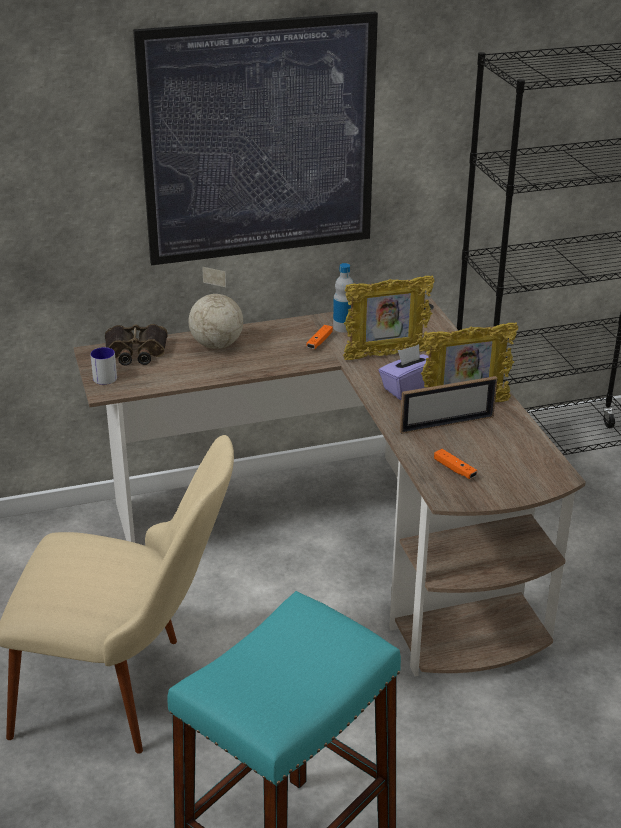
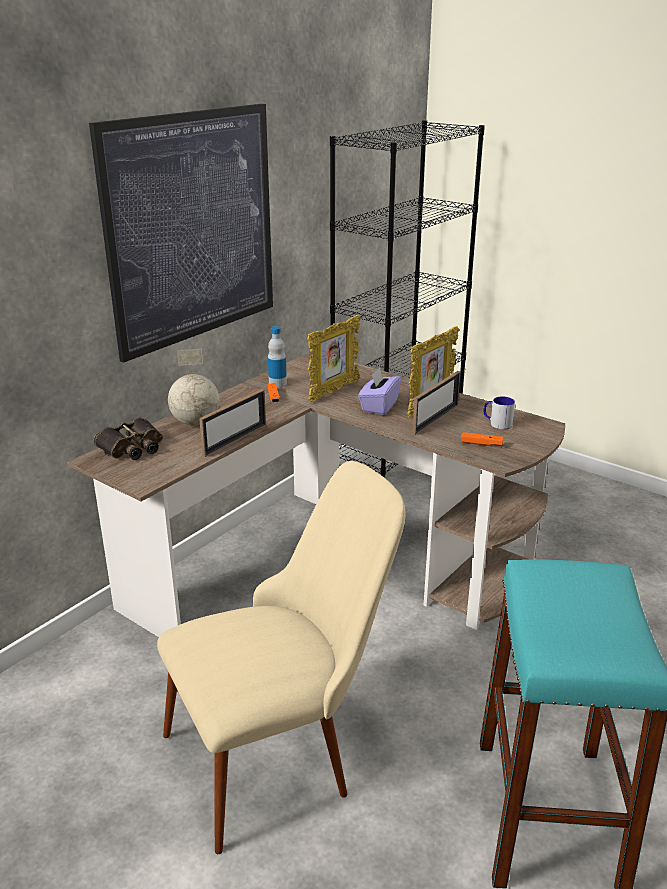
camera: 35 degrees left, 5 degrees down
mug [90,347,117,385] -> mug moved to [484,396,515,429]
none -> picture frame [199,389,266,457]

